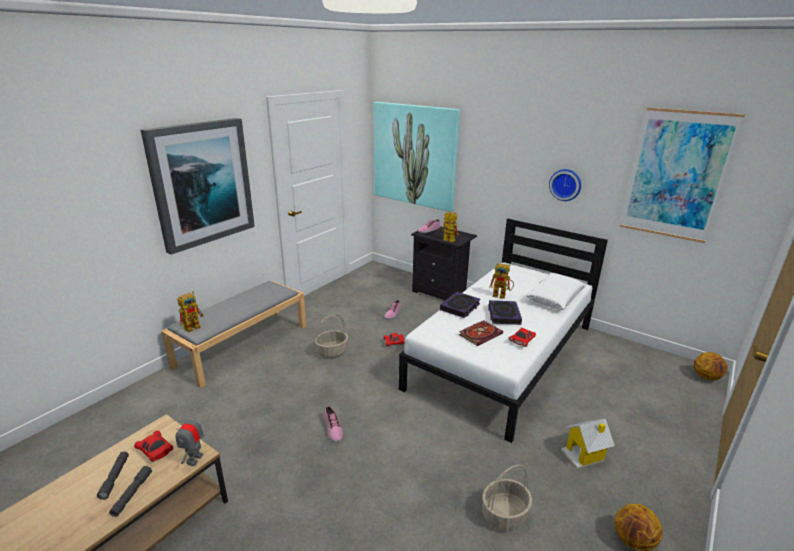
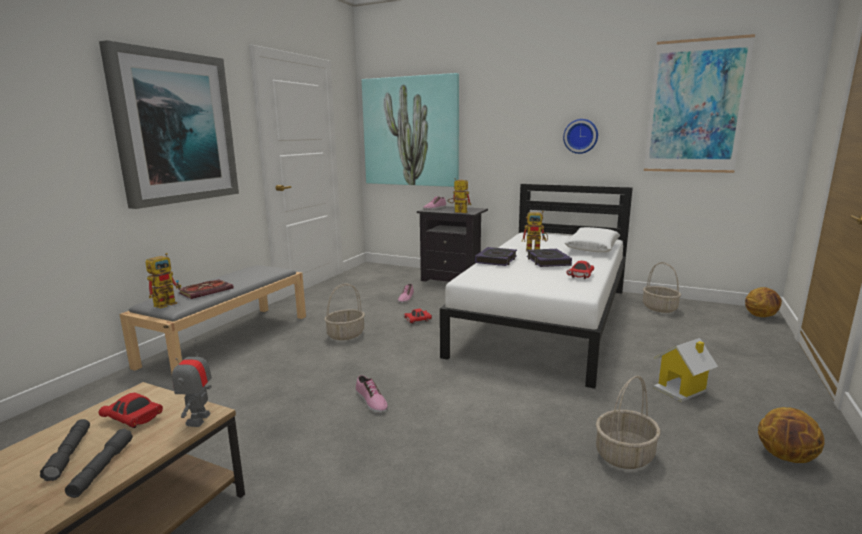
camera: 10 degrees left, 10 degrees down
book [459,320,503,346] -> book moved to [179,279,234,299]
none -> basket [643,262,681,313]

